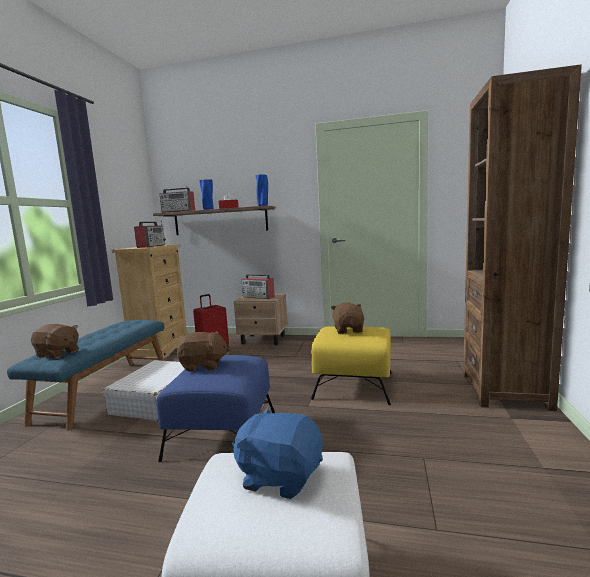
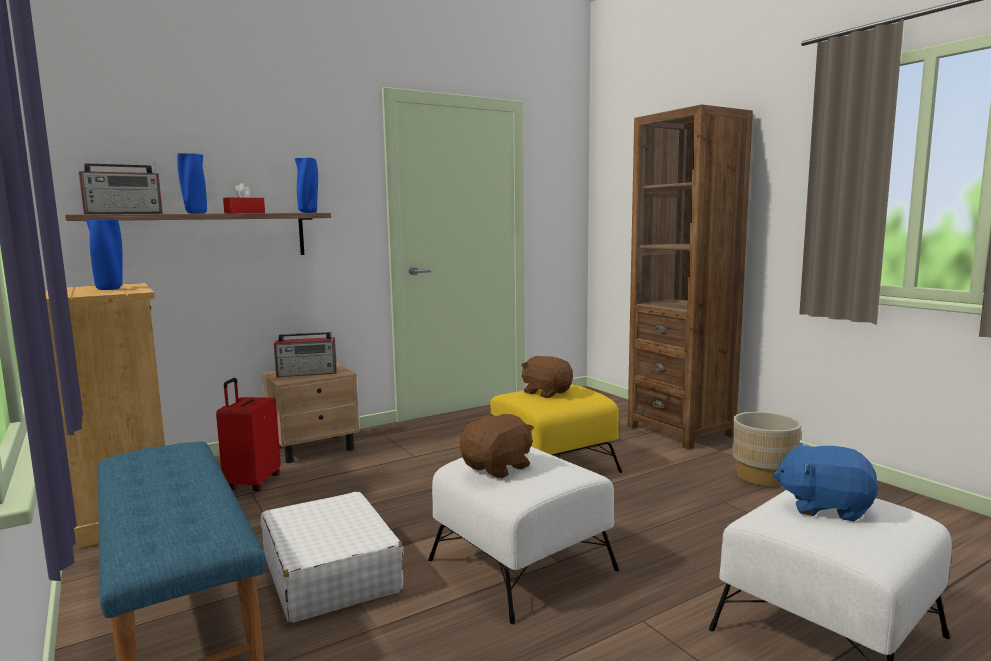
camera: 45 degrees left, 0 degrees up
brown plush toy [31,324,79,359] -> none
radio [134,220,166,248] -> blue vase [86,220,123,290]
blue ottoman [156,355,275,462] -> white ottoman [428,447,619,624]
blue plush toy [232,407,323,499] -> blue plush toy turned 45 degrees clockwise [773,443,878,521]
none -> beige planter [733,412,801,487]

